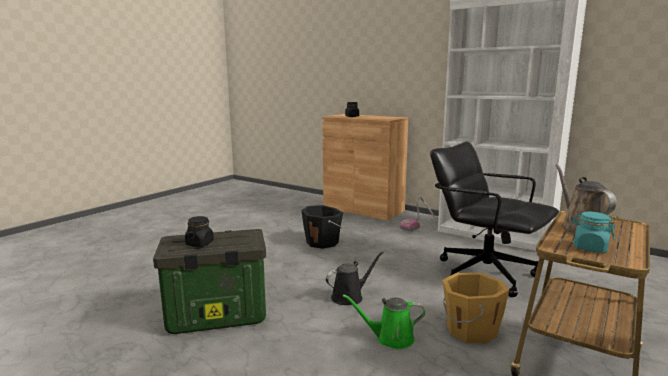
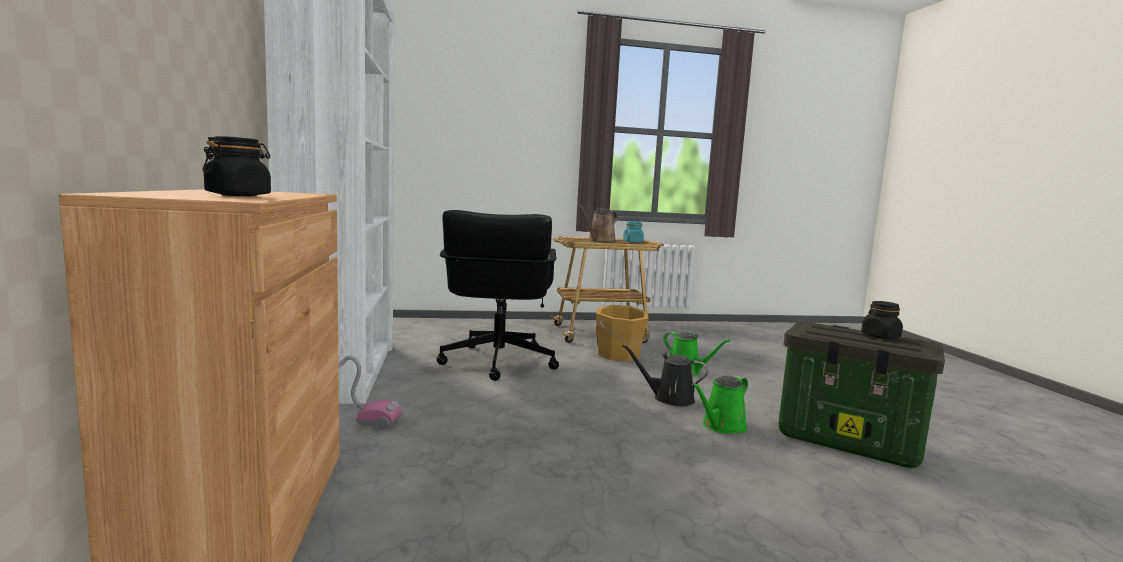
camera: 135 degrees left, 5 degrees down
black bucket [301,205,343,249] -> none
none -> green watering can [692,376,748,434]

